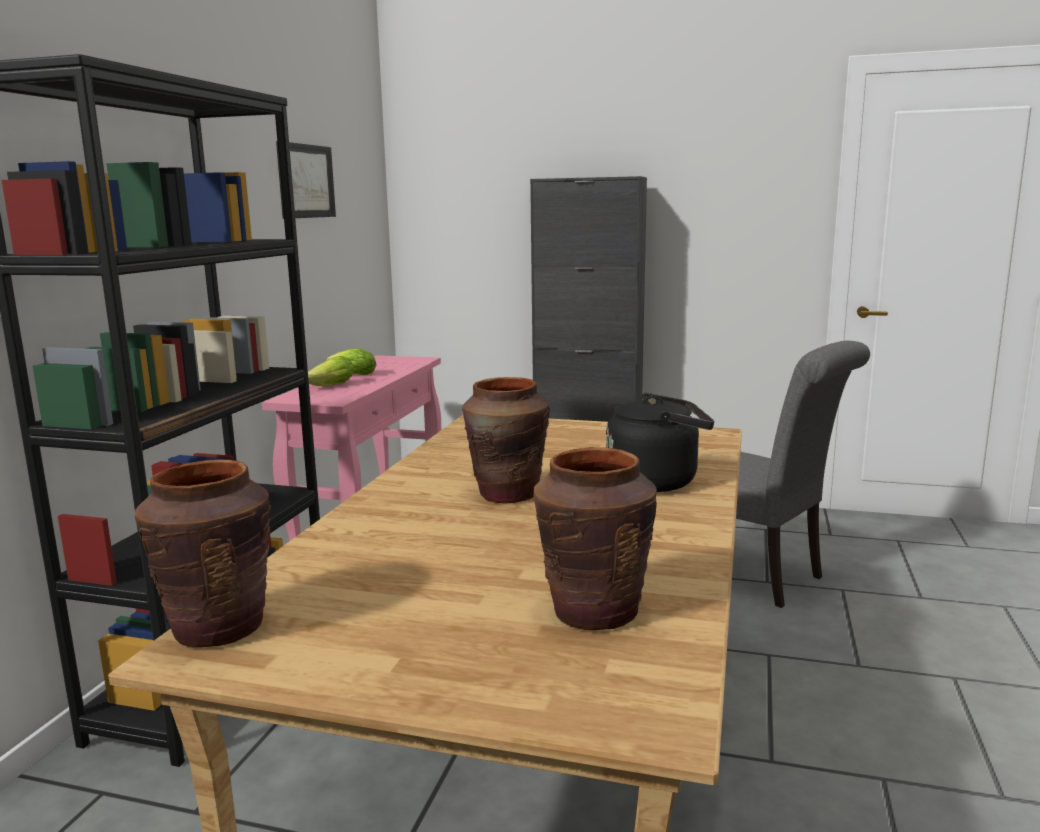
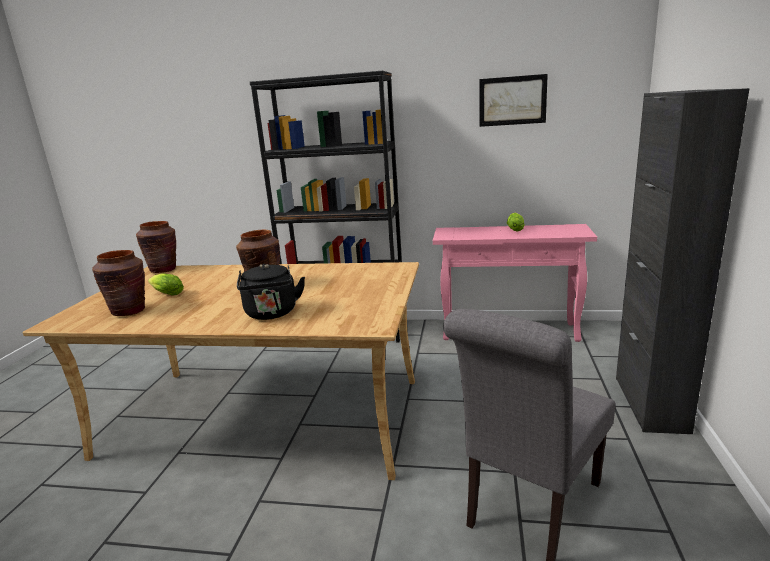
camera: 85 degrees right, 5 degrees up
lettuce [308,356,354,386] -> lettuce moved to [148,274,184,295]

